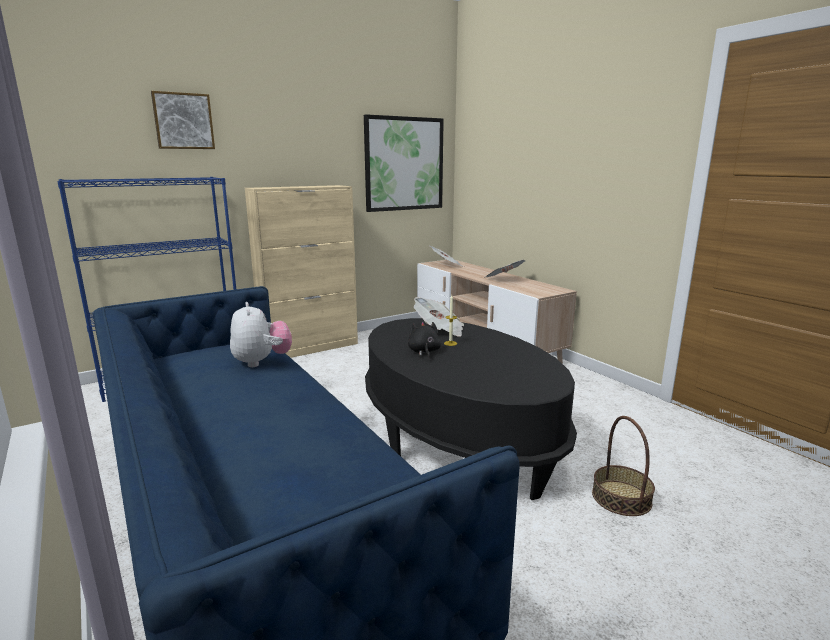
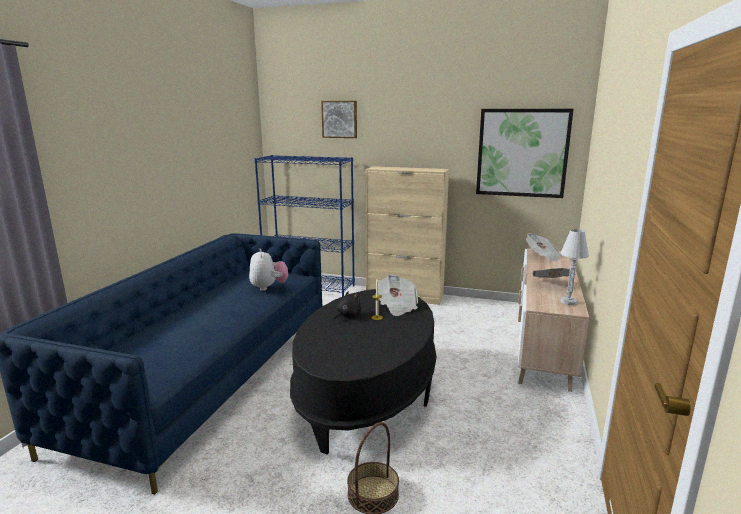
camera: 50 degrees right, 0 degrees up
plush toy [230,302,292,367] -> plush toy turned 45 degrees counterclockwise [249,249,288,291]
none -> white table lamp [560,229,589,305]

